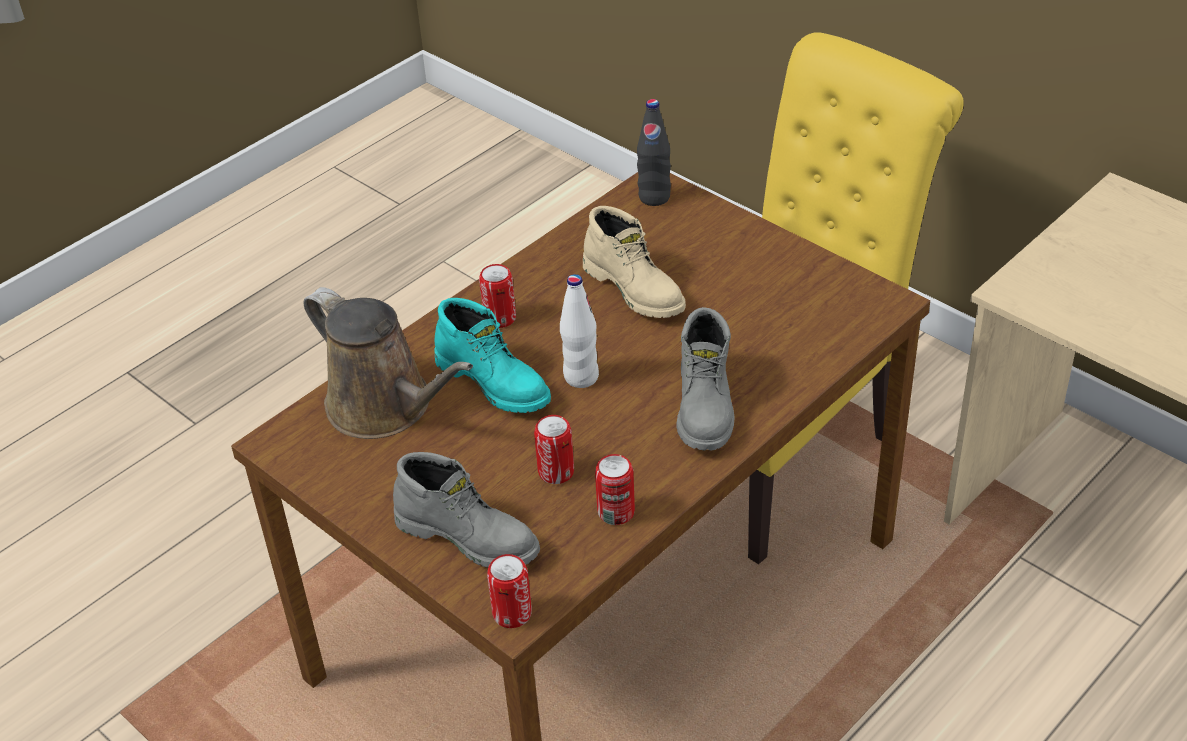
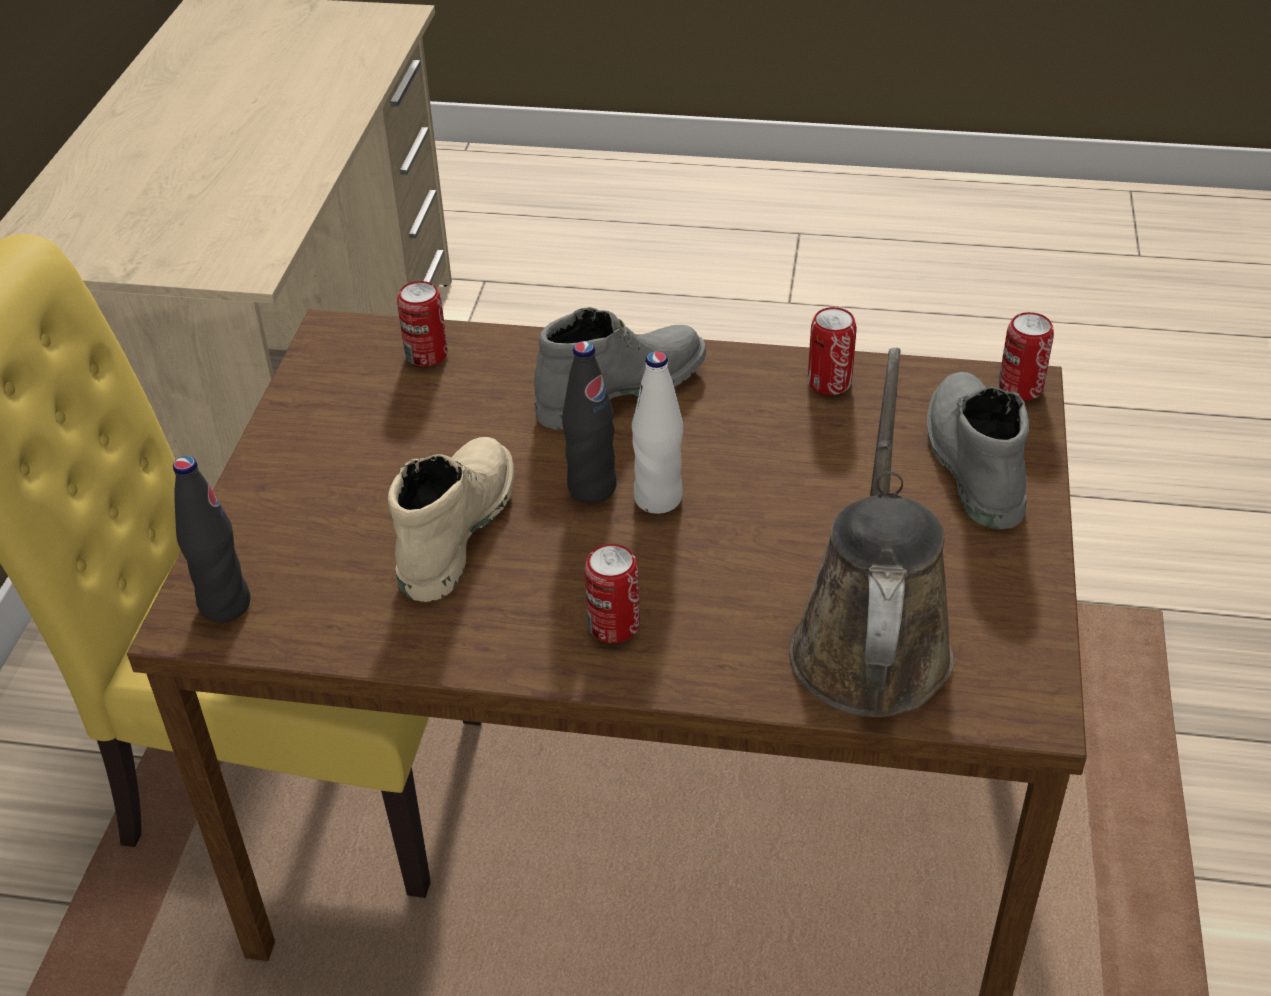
camera: 125 degrees left, 0 degrees up
turquoise boot [435,298,551,413] -> none
can [534,415,574,484] -> can moved to [397,281,448,366]
none -> black bottle [562,341,617,503]

